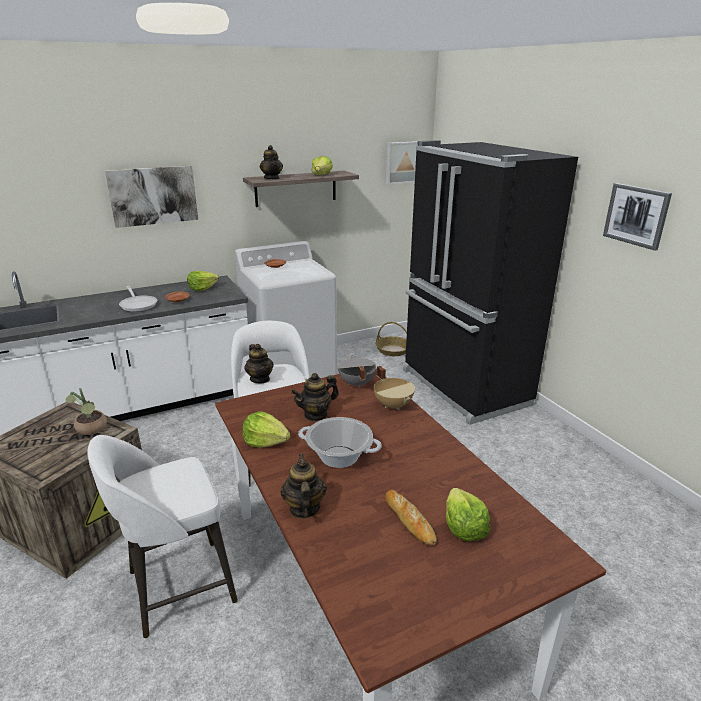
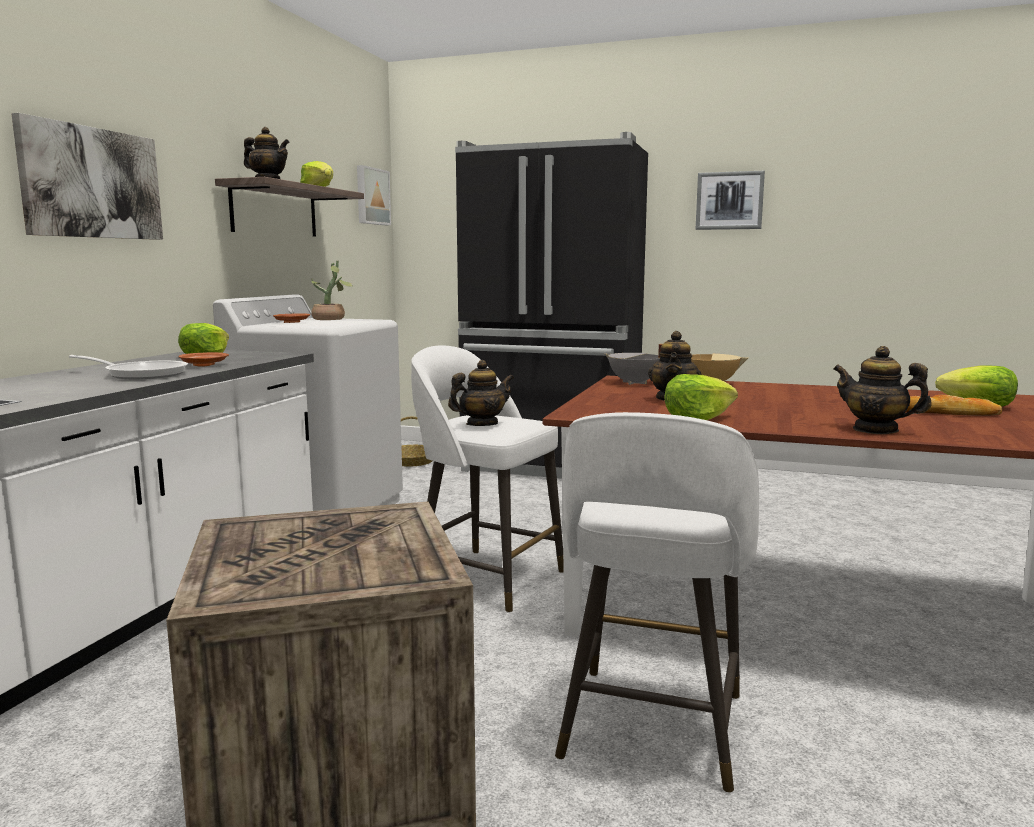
camera: 45 degrees left, 15 degrees down
potted plant [65,388,107,435] -> potted plant moved to [311,261,352,320]
teapot [245,344,274,384] -> teapot turned 45 degrees counterclockwise [448,360,514,426]
cooking pot [298,417,382,468] -> none

